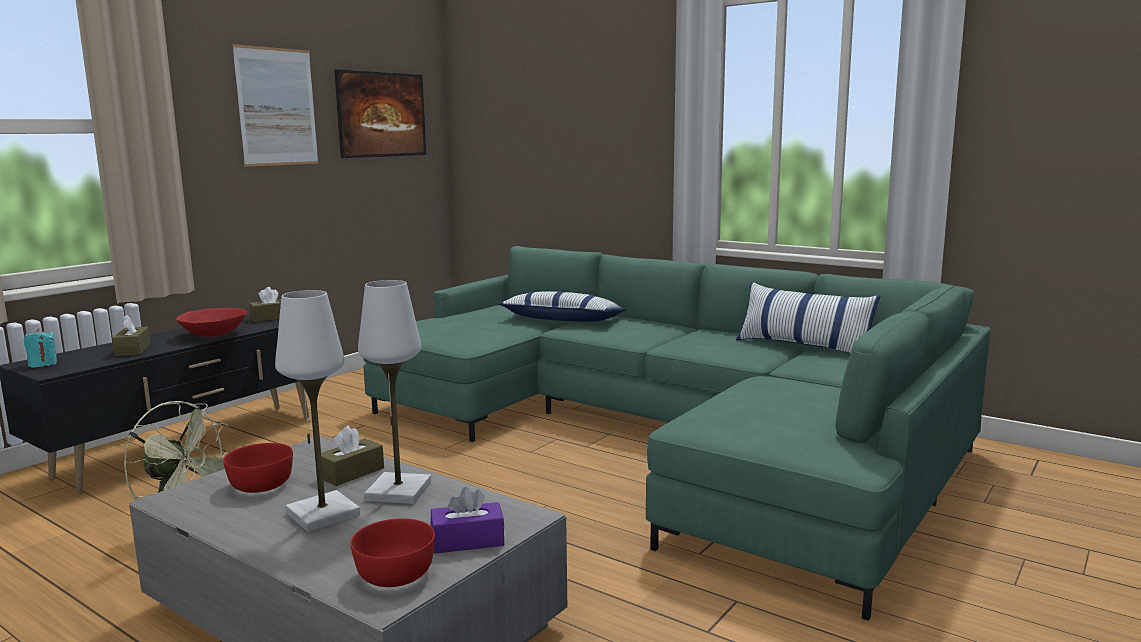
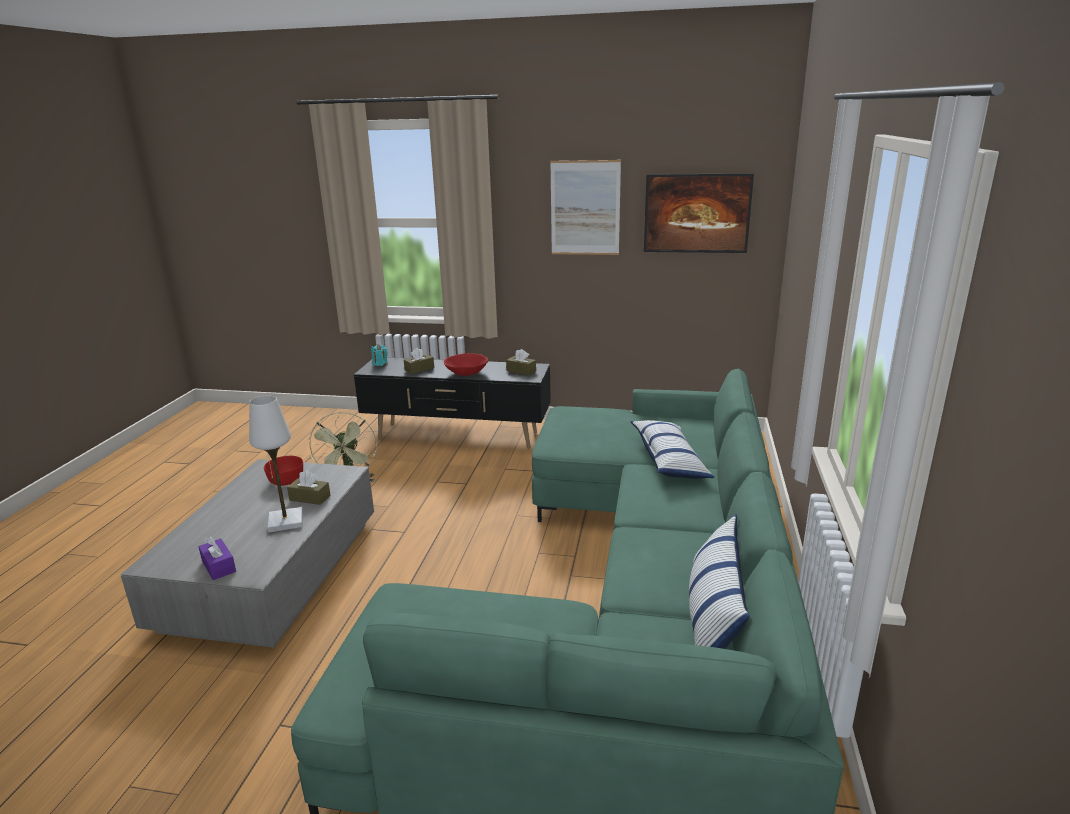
camera: 65 degrees right, 10 degrees up
white table lamp [275,290,360,532] -> none
red bowl [351,518,435,587] -> none

